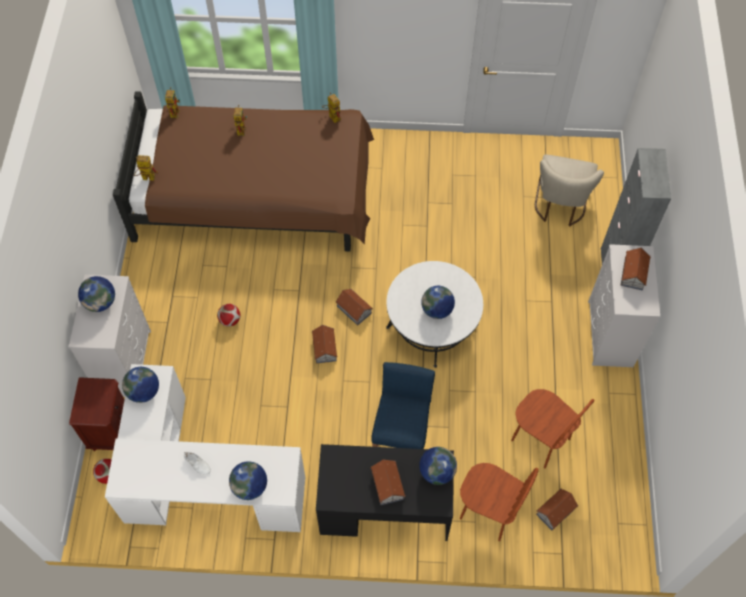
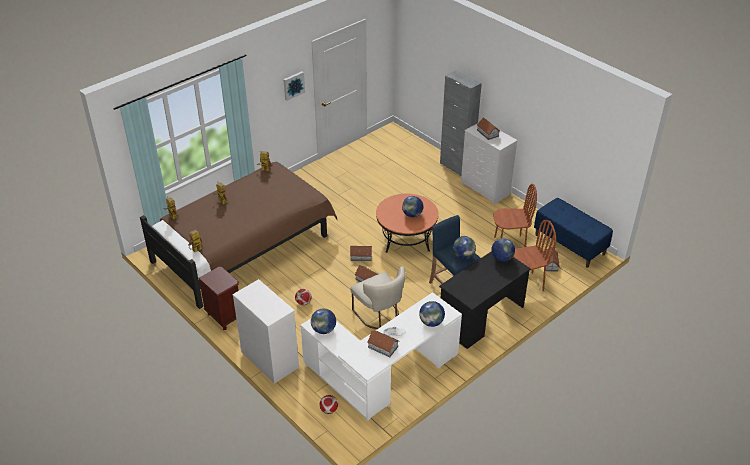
camera: 45 degrees left, 20 degrees down
brown nightstand [69,377,125,451] -> brown nightstand moved to [198,267,239,330]
globe [78,276,115,312] -> globe moved to [453,236,476,259]
toy house [370,459,406,505] -> toy house moved to [368,331,399,357]
white coffee table [386,261,483,368] -> orange coffee table [376,194,439,253]
beige chair [535,154,604,227] -> beige chair moved to [350,266,406,329]
none -> picture [284,71,305,101]
none -> blue bench [534,198,613,268]

